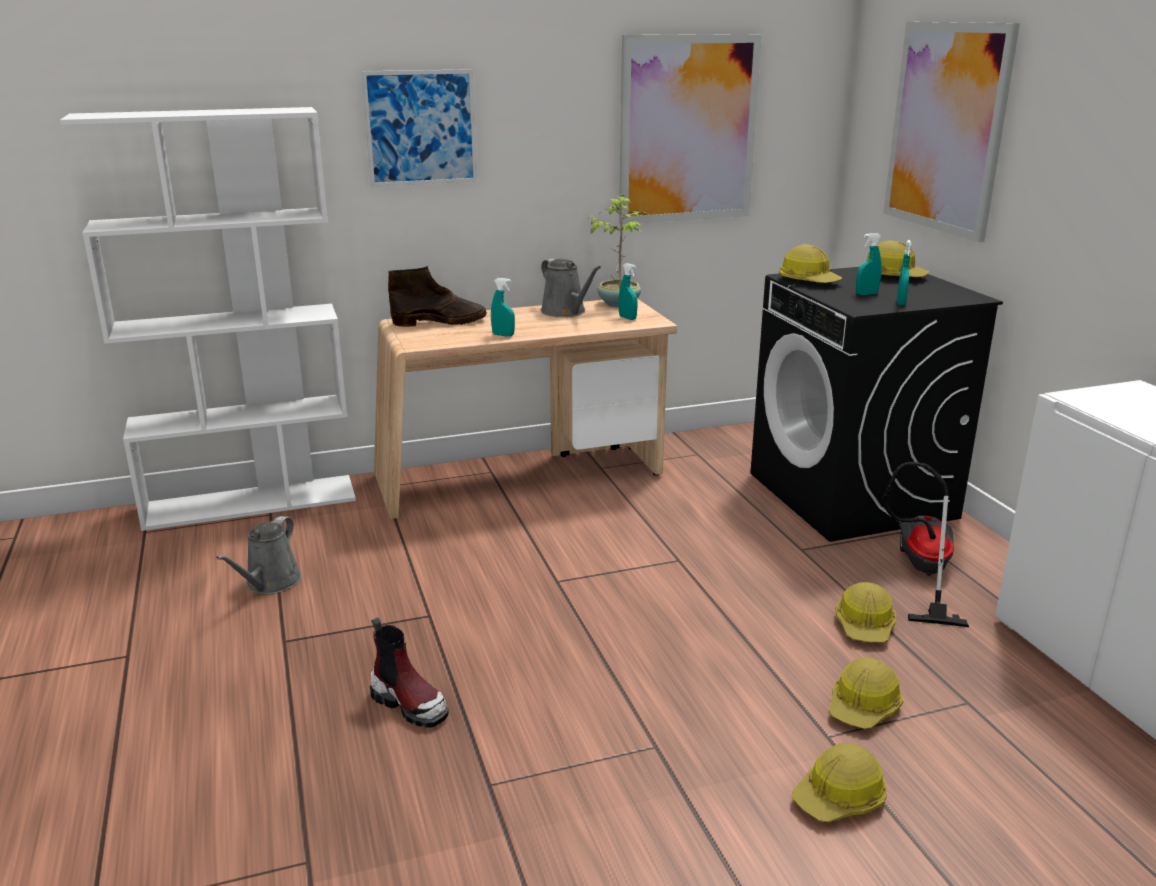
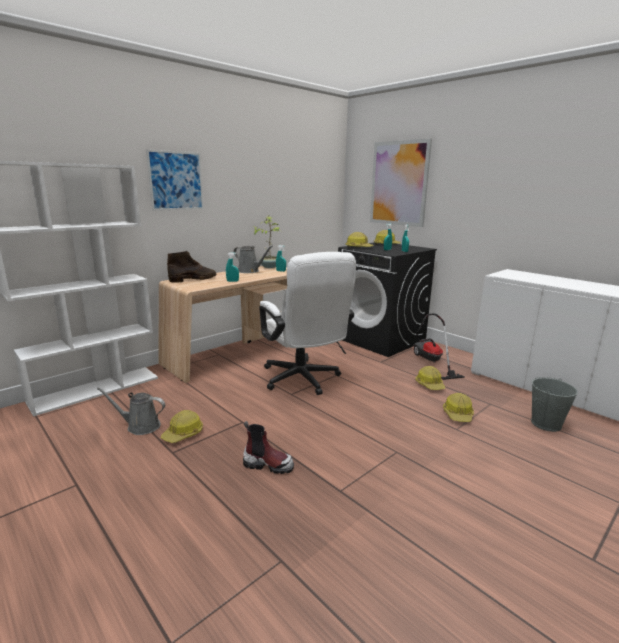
camera: 25 degrees left, 5 degrees down
grey watering can [216,516,302,595] -> grey watering can turned 105 degrees clockwise [97,388,165,435]
picture [619,34,762,224] -> none
hard hat [792,743,887,822] -> hard hat moved to [161,410,203,443]
none -> white office chair [259,252,356,395]
none -> grey bucket [531,377,578,432]

